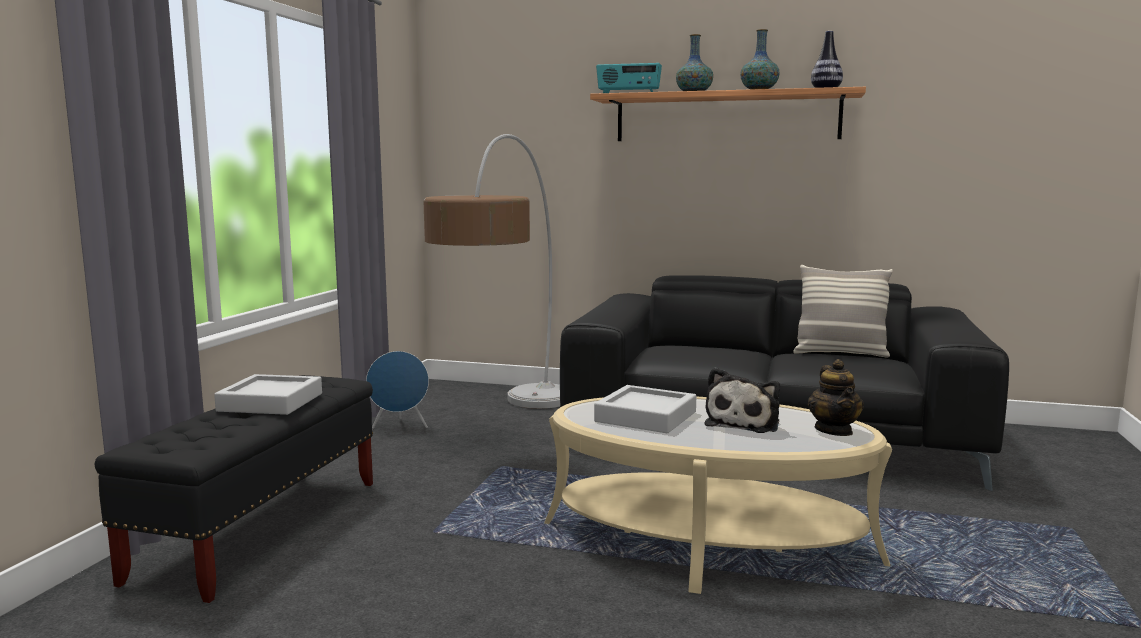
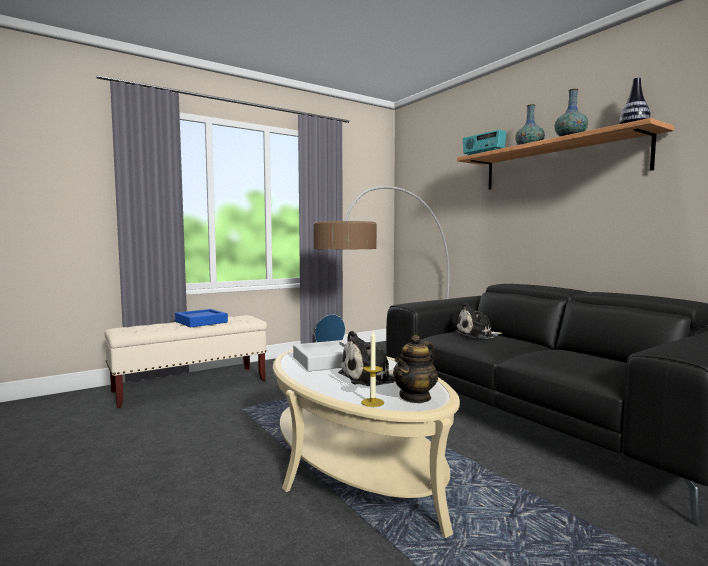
camera: 40 degrees right, 5 degrees down
black bench [95,375,373,603] -> beige bench [105,315,267,408]
grey tray [214,374,322,415] -> blue tray [175,309,228,327]
pillow [793,265,893,358] -> none
none -> candle [361,331,384,407]
none -> plush toy [455,303,502,339]

